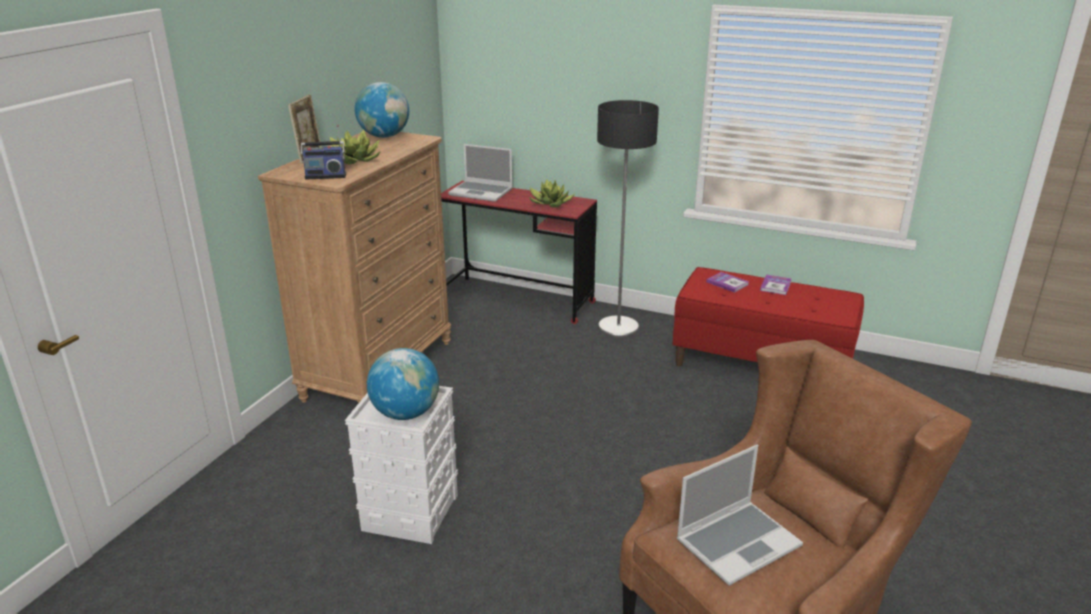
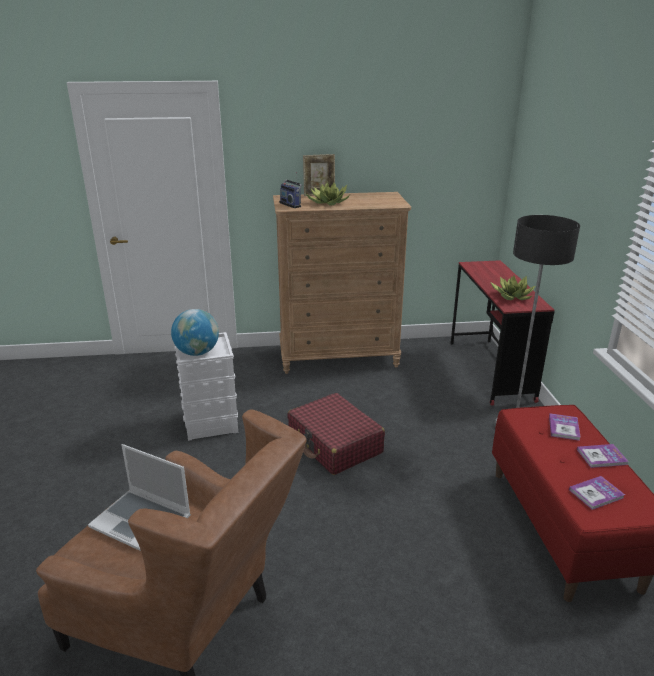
camera: 60 degrees right, 0 degrees up
globe [355,82,409,138] -> none
laptop [448,144,513,202] -> none
none -> red suitcase [287,393,385,475]
none -> book [569,476,625,510]

